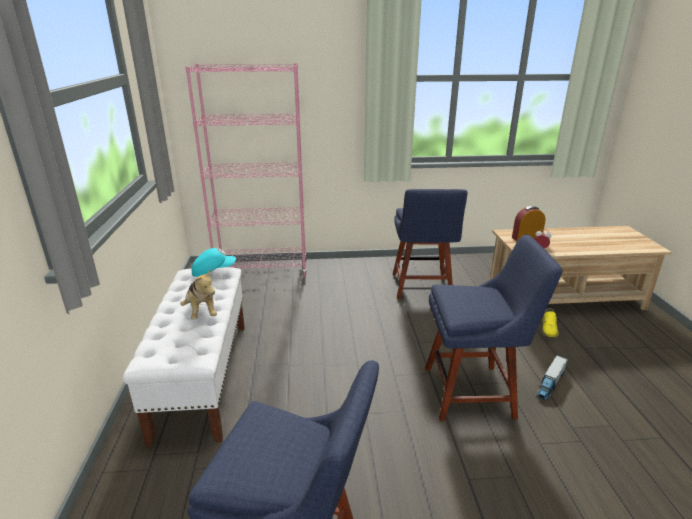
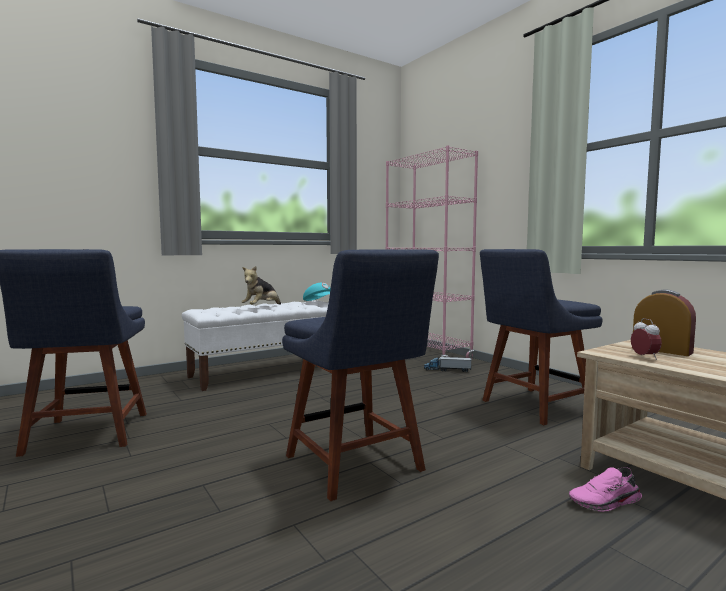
camera: 60 degrees right, 20 degrees down
toy truck [536,355,568,401] -> toy truck moved to [424,356,472,372]
yellow shoe [542,308,559,337] -> pink shoe [569,467,642,512]

